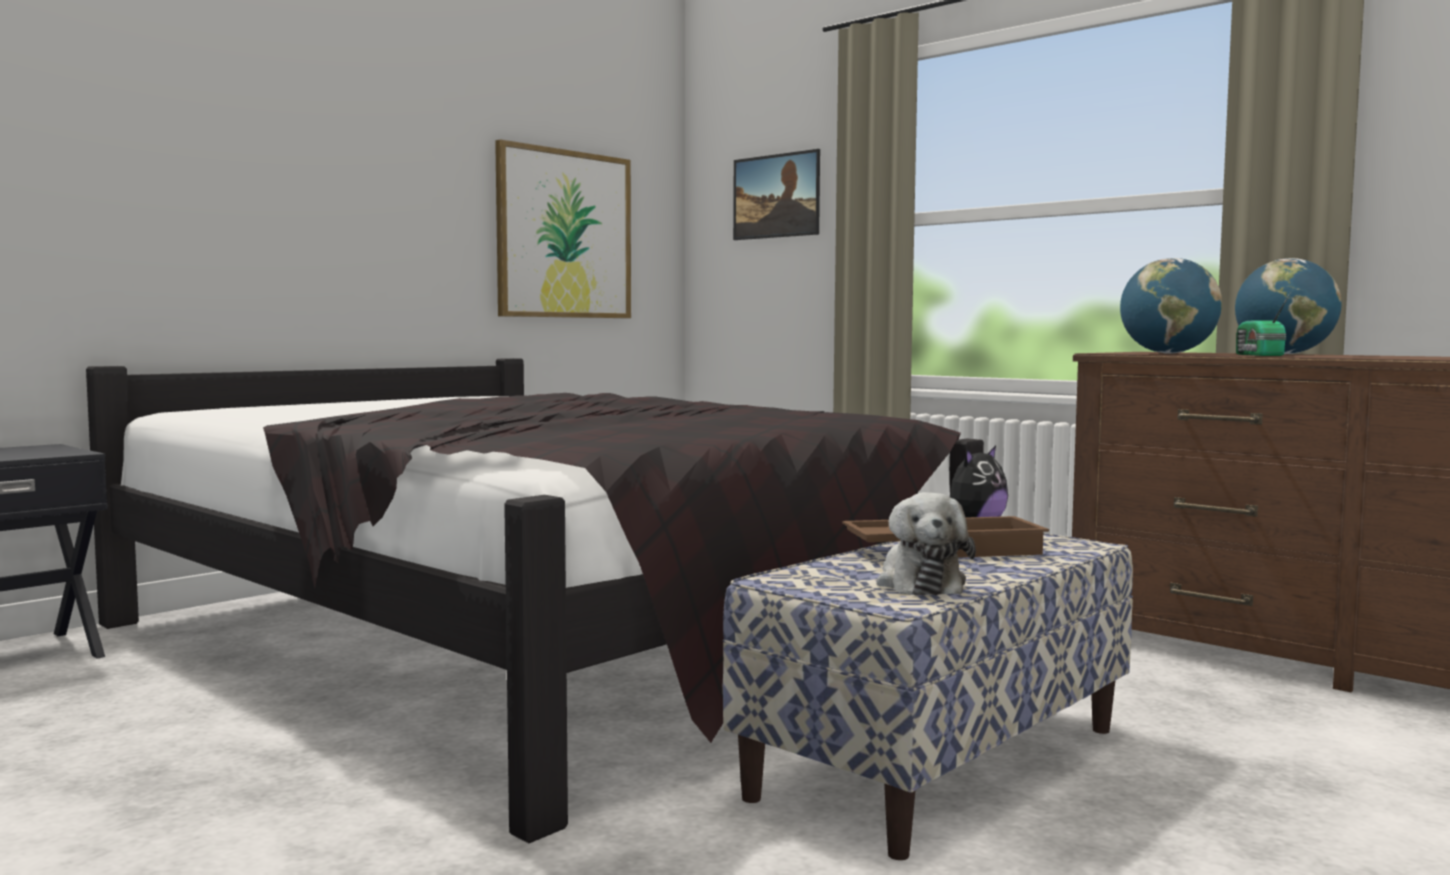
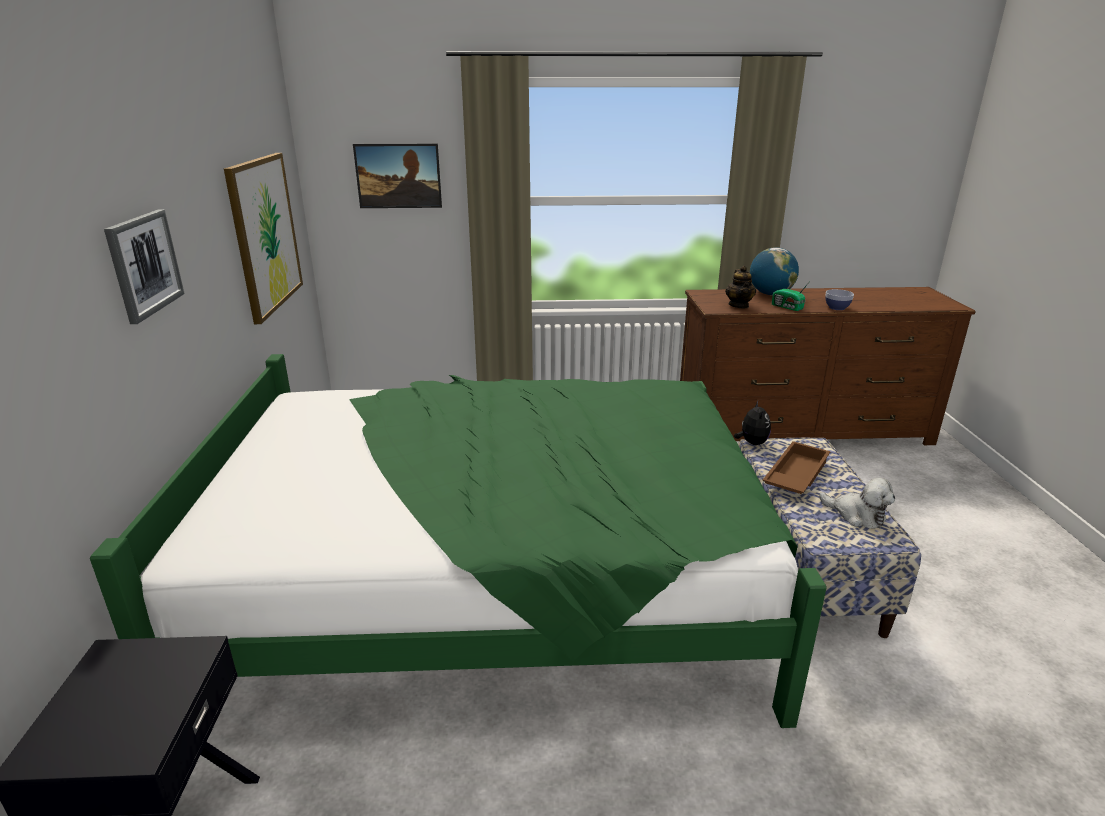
camera: 45 degrees left, 20 degrees up
black bed [86,358,984,843] -> green bed [90,354,827,728]
globe [1120,258,1222,354] -> teapot [725,266,756,308]
none -> picture [104,209,185,324]
none -> bowl [825,289,854,310]

